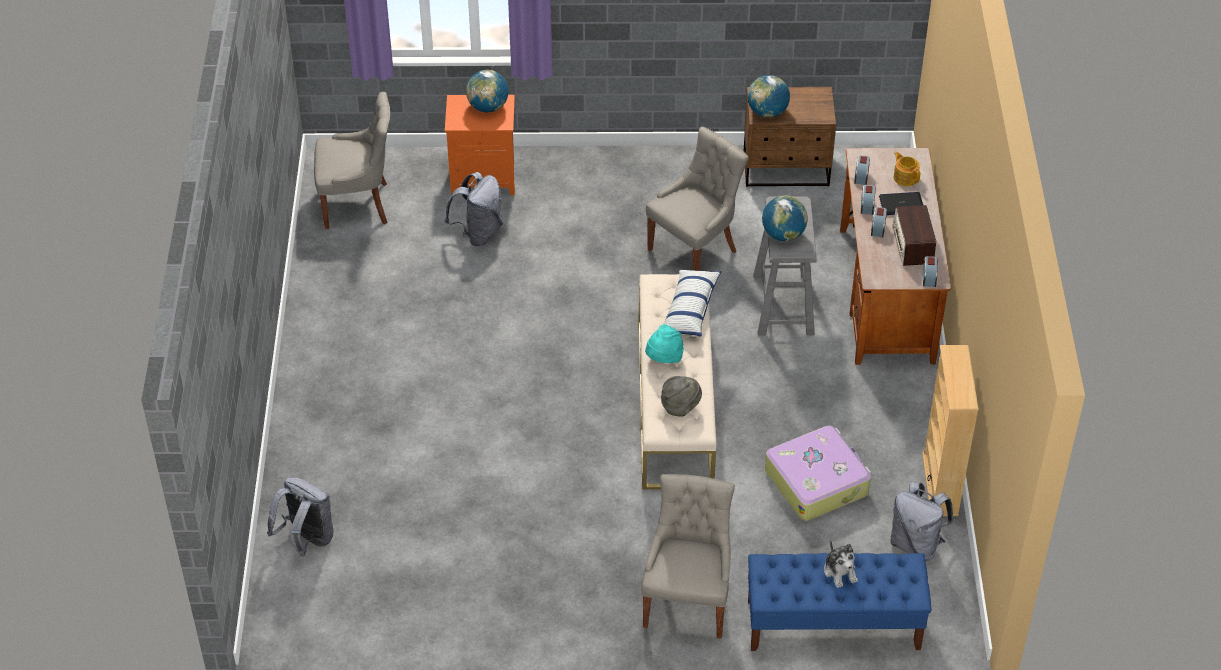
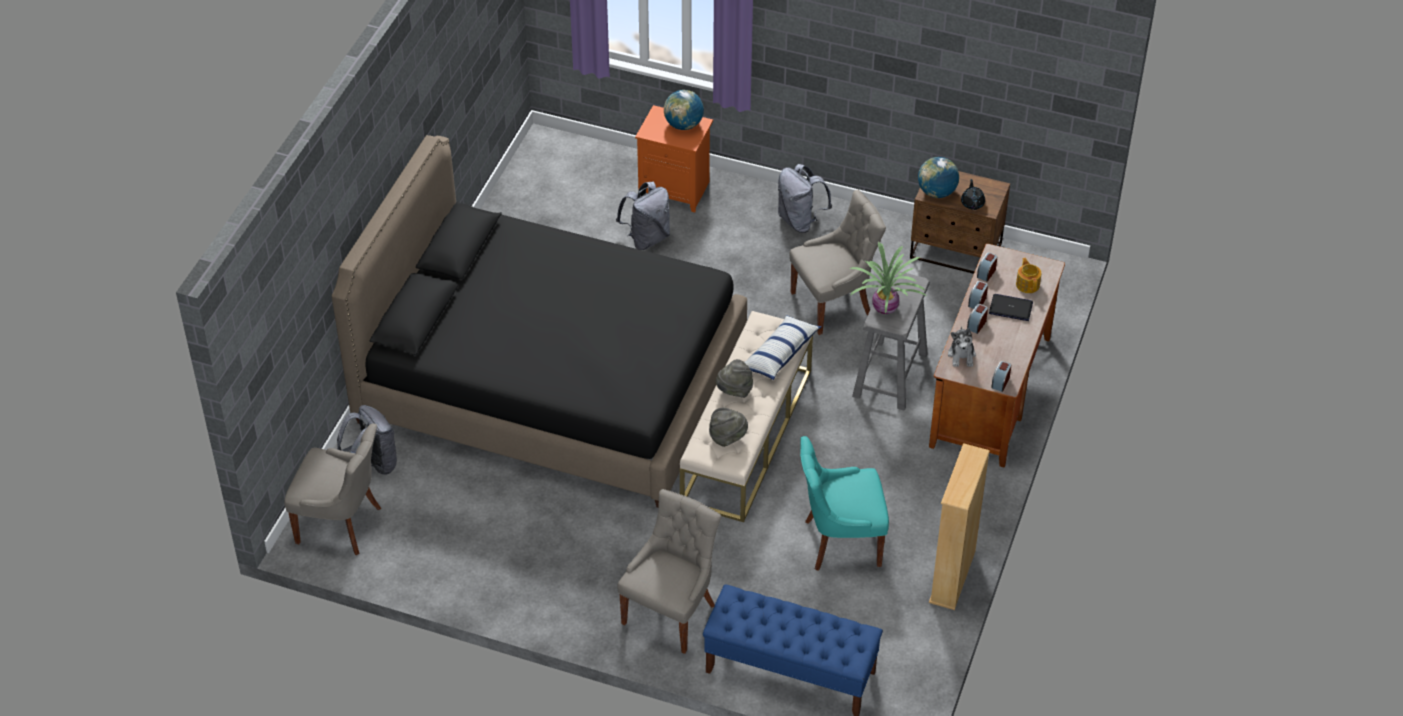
camera: 20 degrees right, 0 degrees up
grey chair [314,92,390,229] -> grey chair moved to [284,423,381,555]
turquoise hat [645,324,684,363] -> grey hat [716,359,753,398]
globe [762,196,808,241] -> potted plant [850,242,927,314]
suitcase [765,425,871,521] -> turquoise chair [800,436,889,571]
plush toy [824,541,858,588] -> plush toy moved to [948,327,976,367]
grey backpack [890,482,953,561] -> grey backpack moved to [778,164,832,233]
radio [892,205,936,266] -> none
none -> black bed [332,135,747,508]
none -> black teapot [961,179,985,210]

